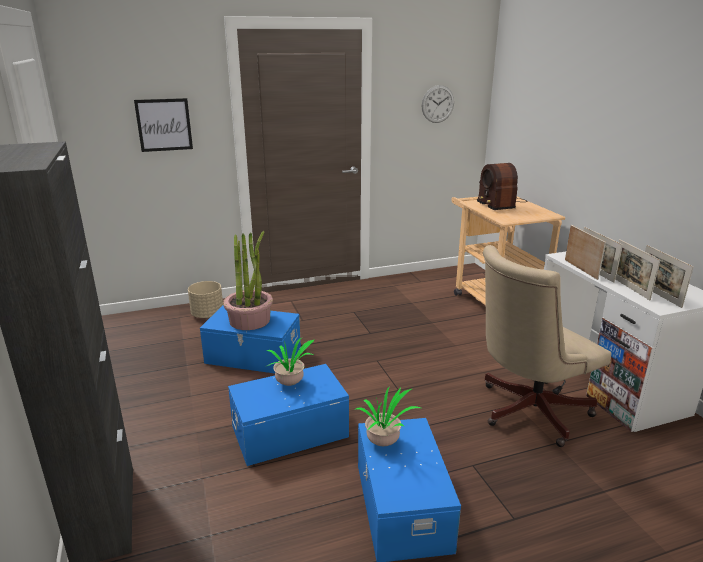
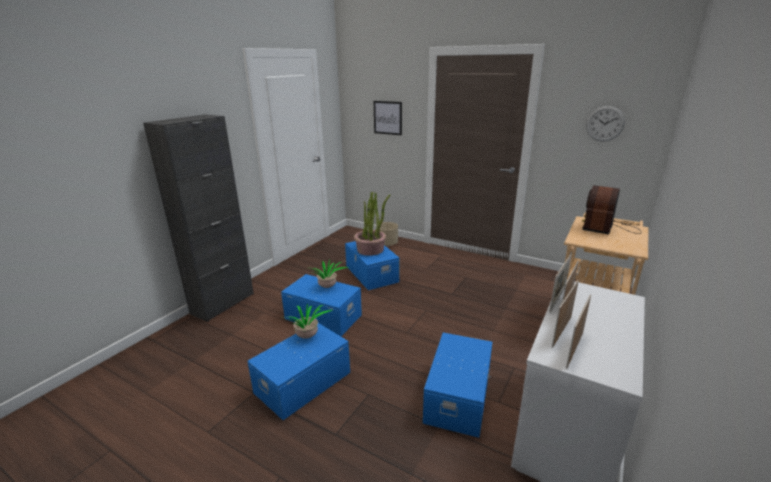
camera: 50 degrees right, 0 degrees up
beige office chair [483,245,611,447] -> blue storage box [423,332,492,438]

